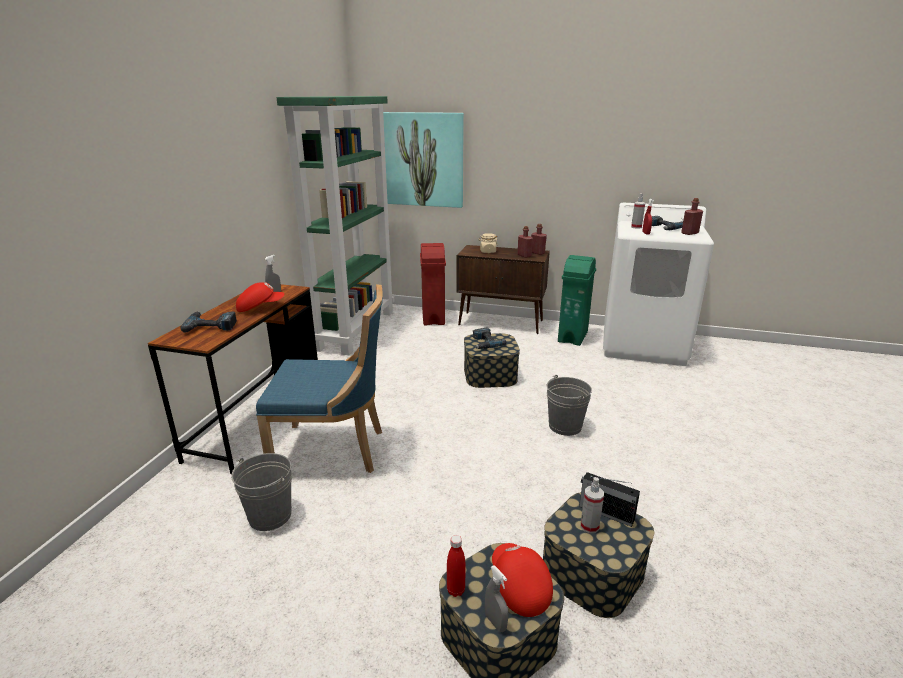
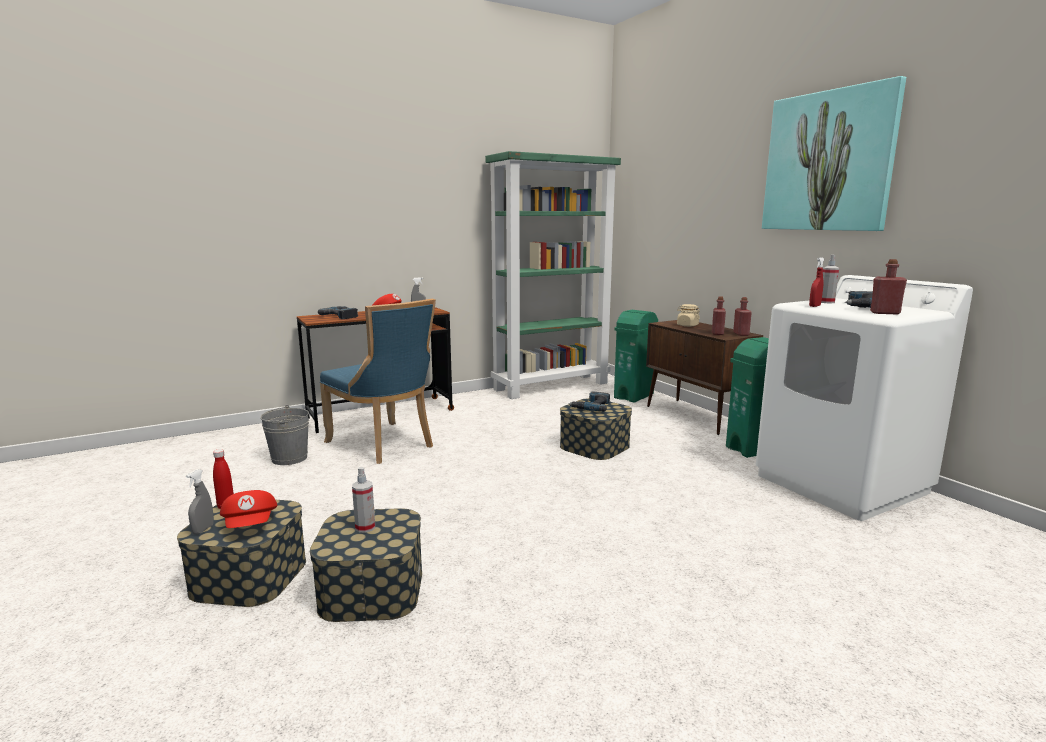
camera: 45 degrees right, 10 degrees down
picture [383,112,464,208] -> picture moved to [762,76,906,231]
red trash can [420,243,446,325] -> green trash can [614,310,658,403]
red cap [492,543,553,617] -> red cap turned 135 degrees clockwise [220,490,277,528]
grey bucket [547,375,592,436] -> none
radio [579,472,640,527] -> none

